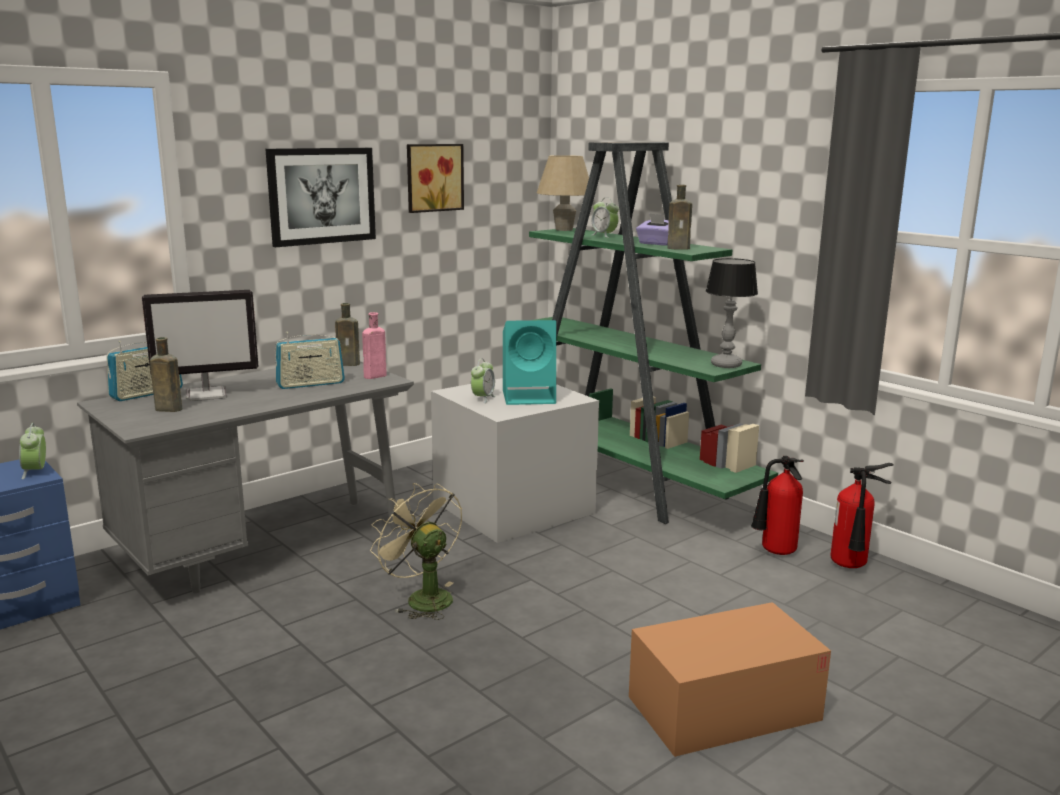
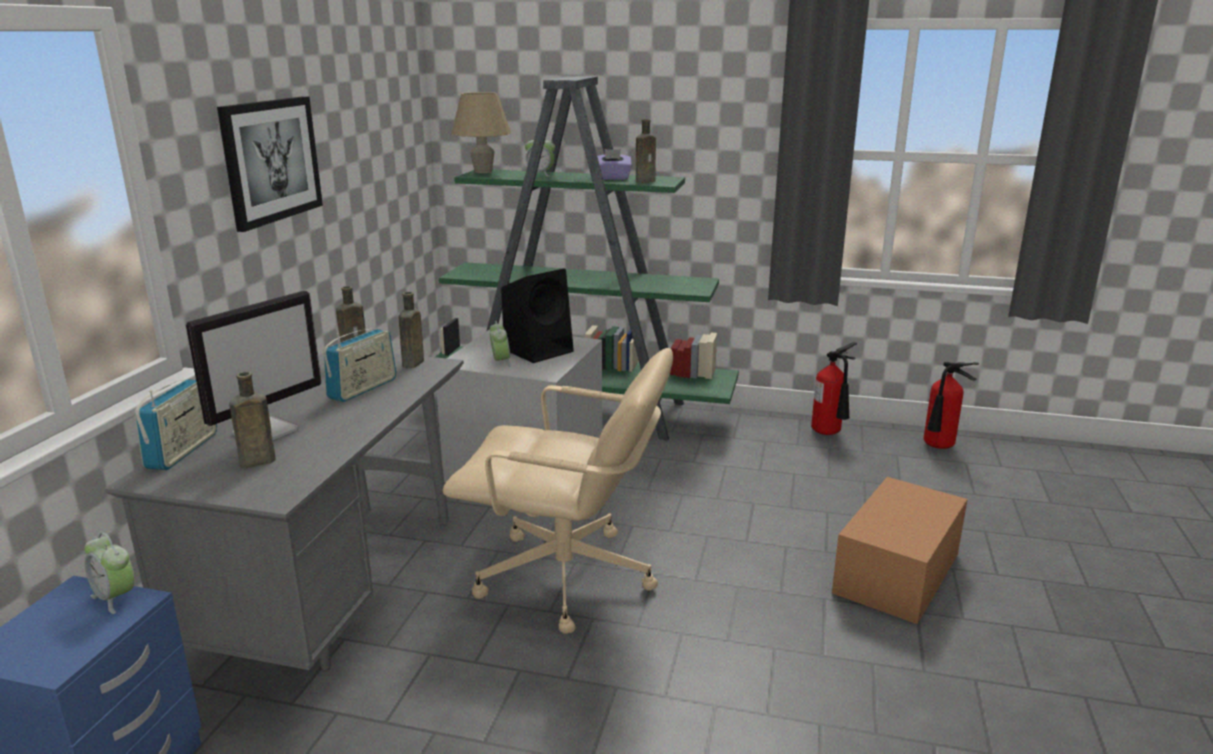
camera: 35 degrees left, 5 degrees up
pink bottle [362,312,386,379] -> brown bottle [398,292,424,368]
beige fan [370,483,462,620] -> beige office chair [443,348,673,634]
picture [407,144,464,213] -> none
turquoise speaker [503,320,556,405] -> black speaker [501,268,574,363]
table lamp [706,258,758,368] -> none
fire extinguisher [751,456,804,555] -> fire extinguisher moved to [923,362,979,449]

